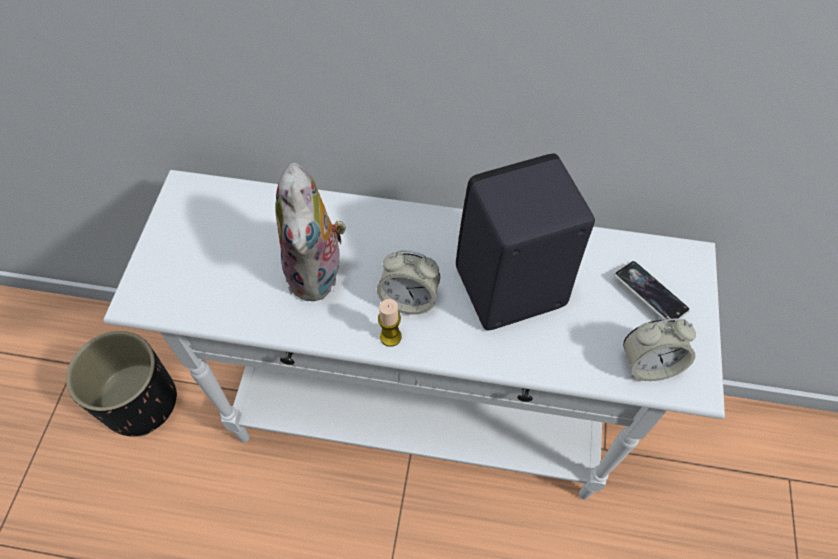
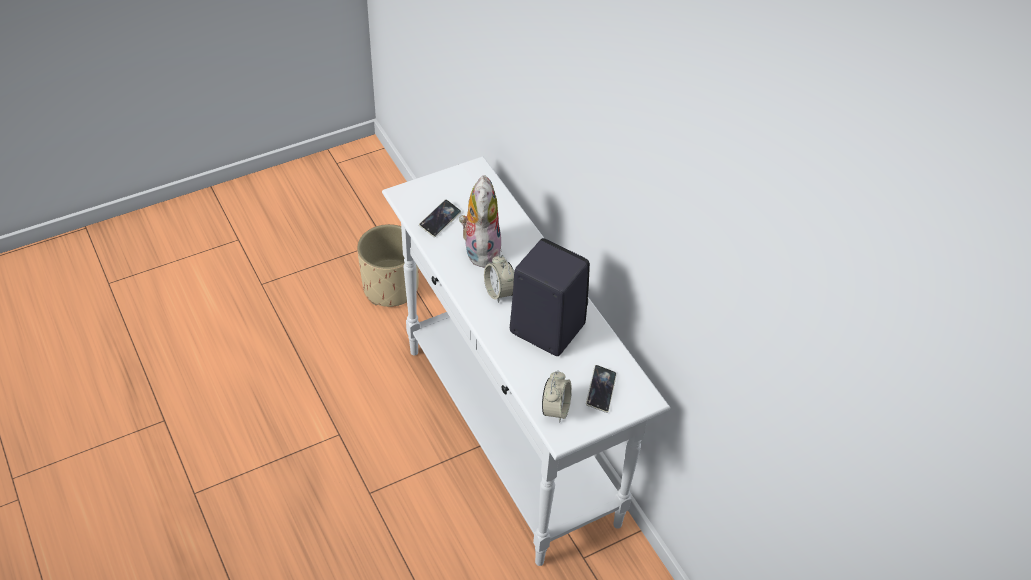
camera: 50 degrees right, 10 degrees down
black planter [66,331,177,437] -> beige planter [357,224,419,307]
plush toy [275,163,346,302] -> plush toy turned 135 degrees clockwise [459,175,502,268]
candle [378,299,401,347] -> none
alarm clock [623,318,696,381] -> alarm clock turned 120 degrees counterclockwise [542,370,572,423]
none -> phone [419,200,461,237]

